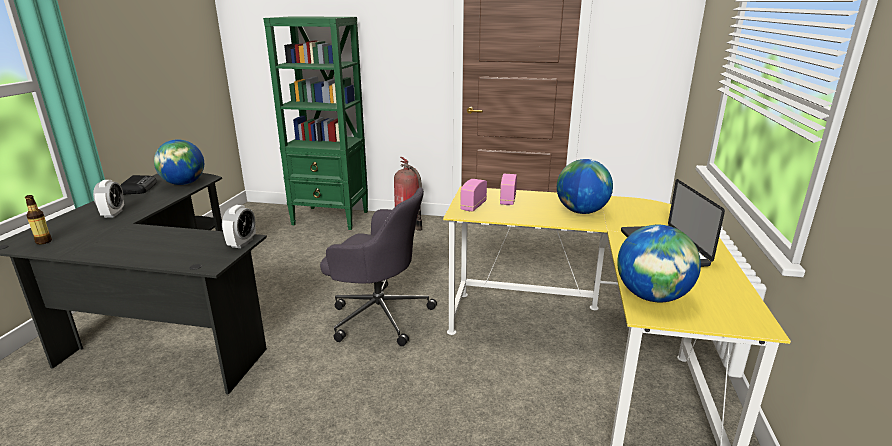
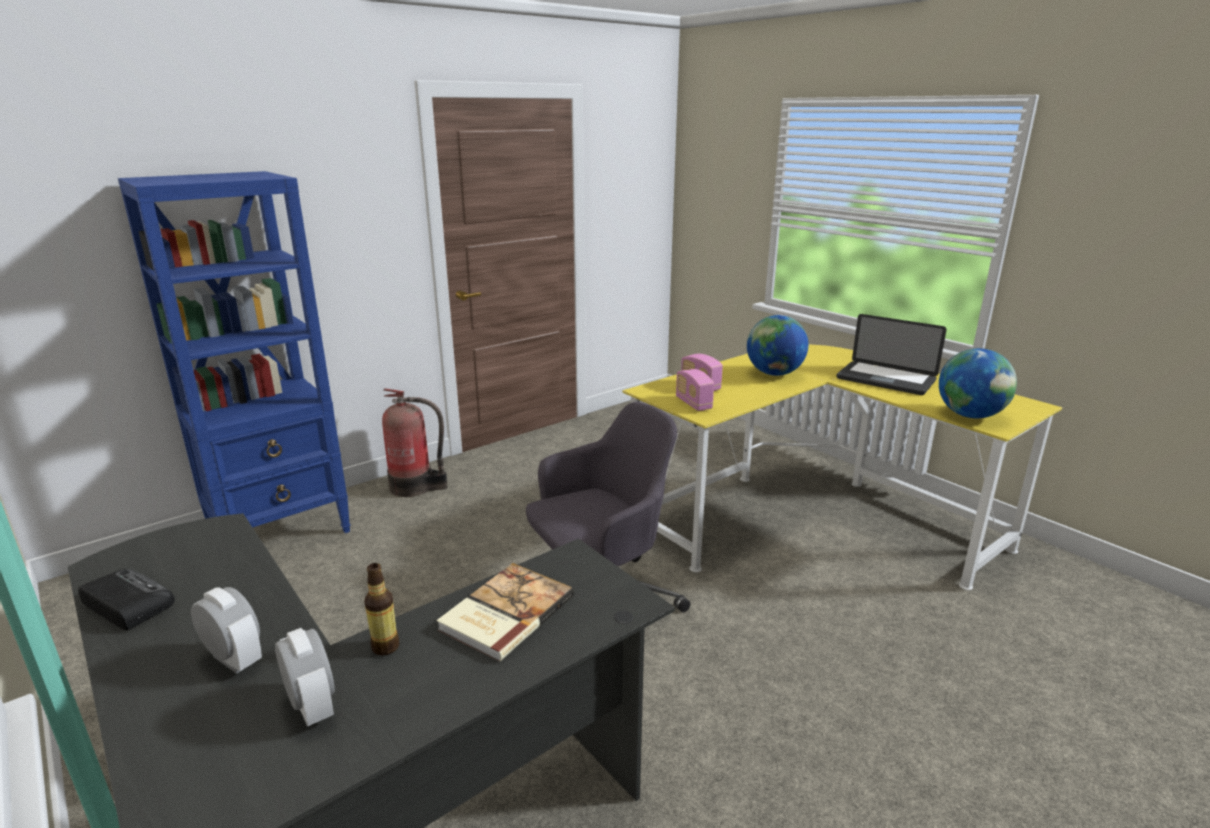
camera: 50 degrees left, 0 degrees up
bottle [25,195,52,245] -> bottle moved to [364,563,399,655]
globe [154,139,204,185] -> none
alarm clock [222,205,256,248] -> alarm clock moved to [275,628,335,726]
green bookcase [263,16,368,230] -> blue bookcase [118,171,351,533]
none -> book [437,563,574,662]

